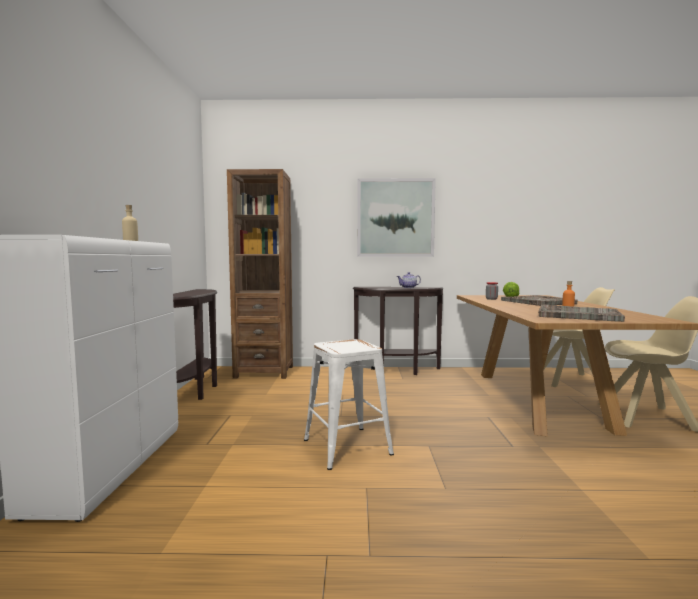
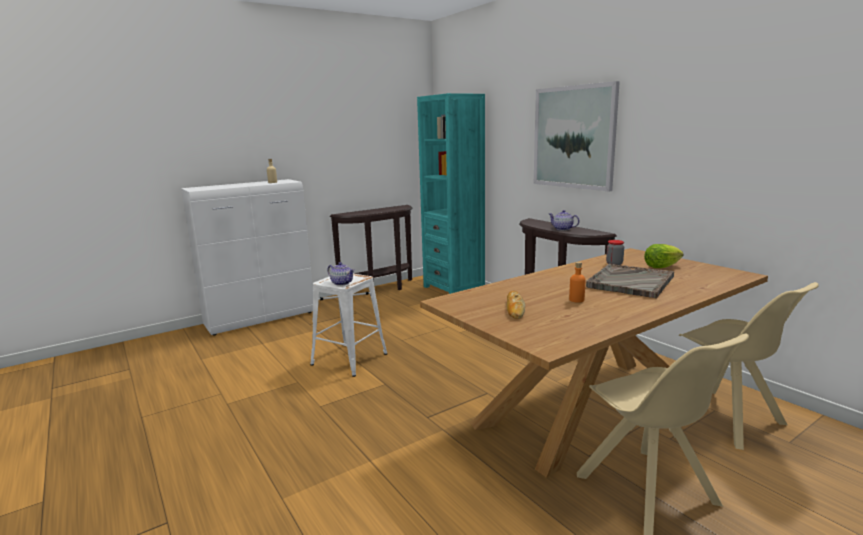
camera: 55 degrees right, 10 degrees up
brown bookcase [227,169,293,379] -> turquoise bookcase [417,93,485,294]
grey tray [538,304,625,322] -> bread [507,291,525,319]
none -> teapot [327,262,355,286]

